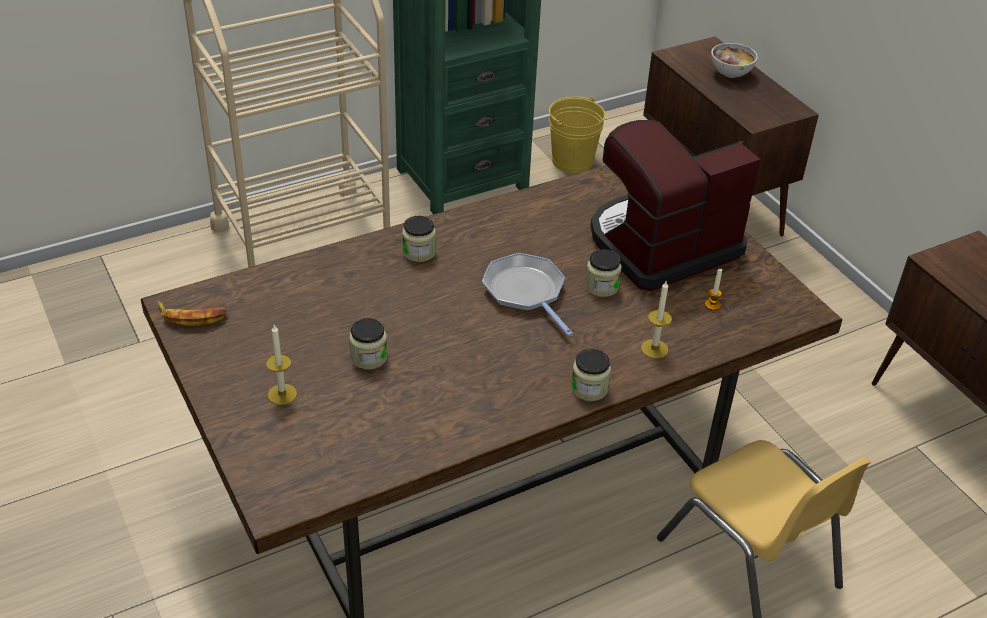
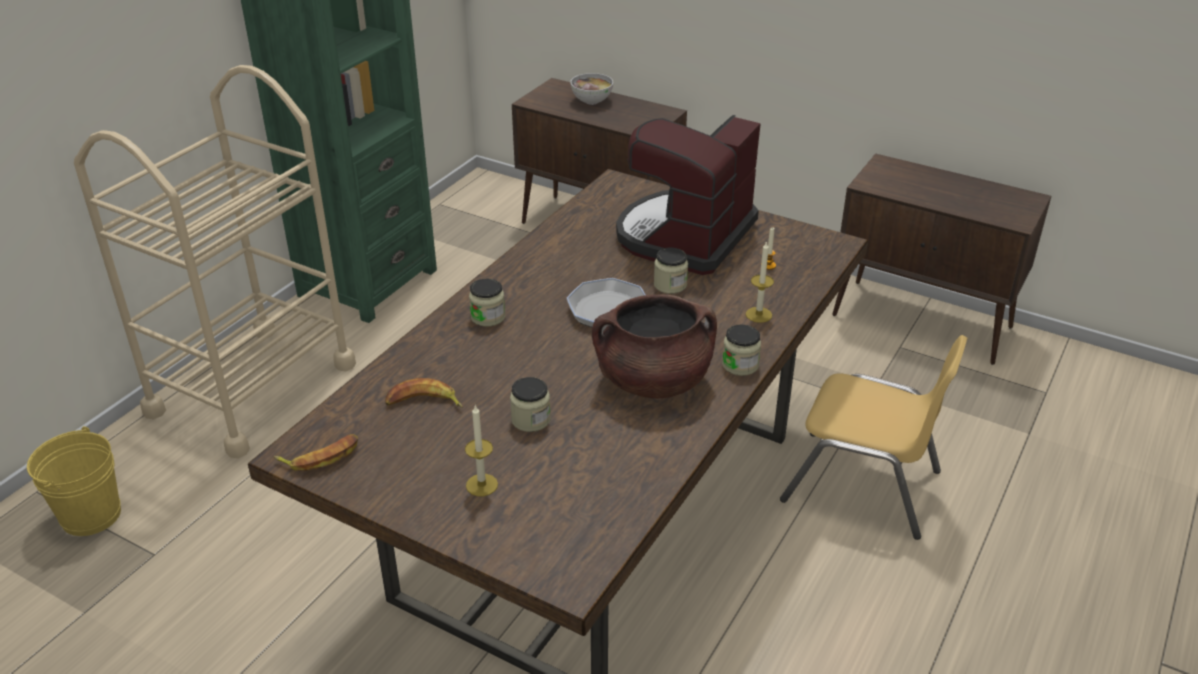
camera: 30 degrees left, 5 degrees down
yellow bucket [549,96,605,173] -> yellow bucket moved to [27,426,121,536]
none -> banana [385,378,463,408]
none -> brown cooking pot [592,295,717,398]

